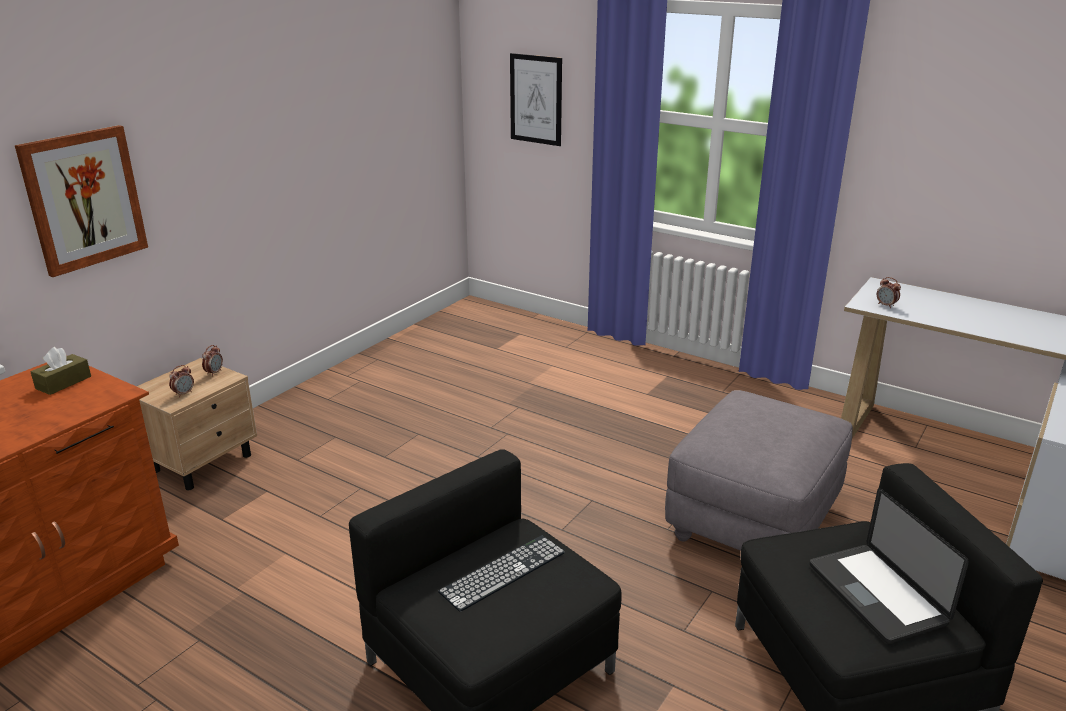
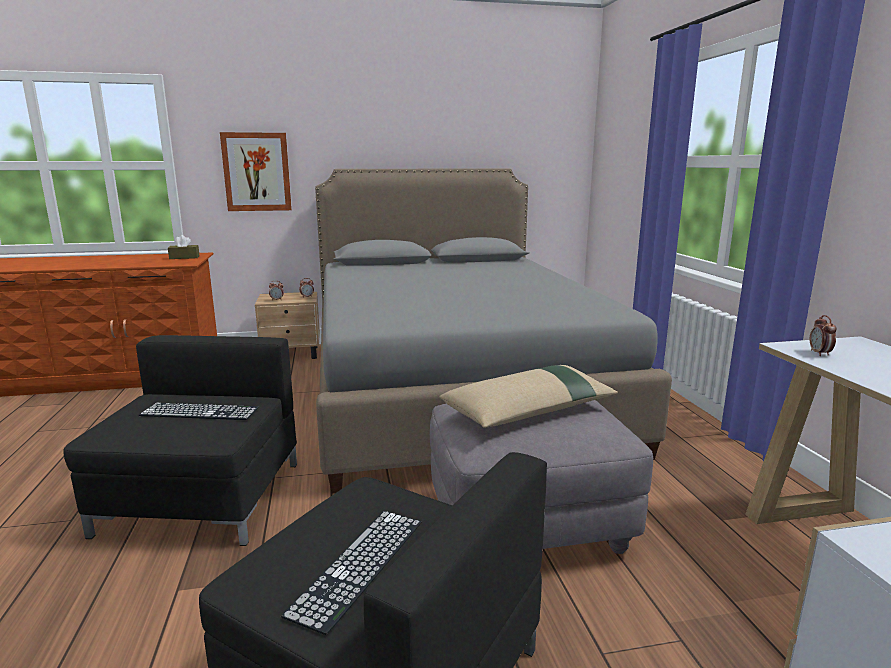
camera: 45 degrees right, 10 degrees down
picture [510,53,562,146] -> none
laptop [810,488,969,644] -> keyboard [281,511,421,635]
none -> grey bed [315,168,672,493]
none -> beige pillow [440,365,618,428]

